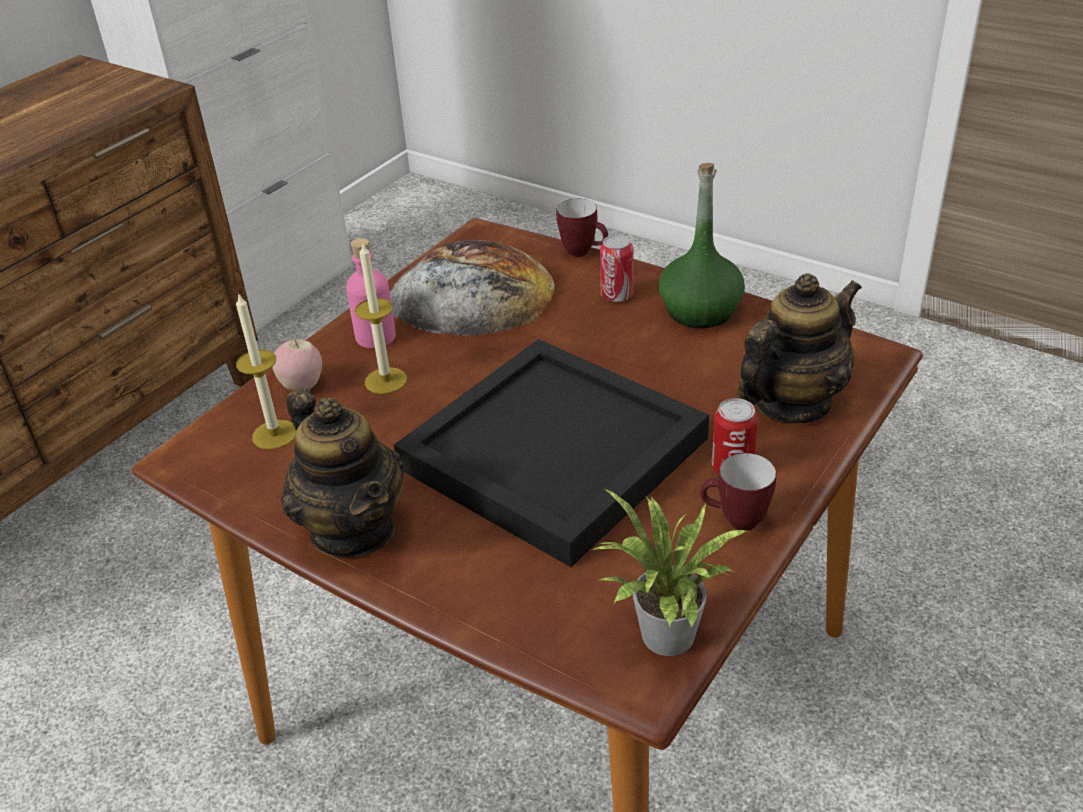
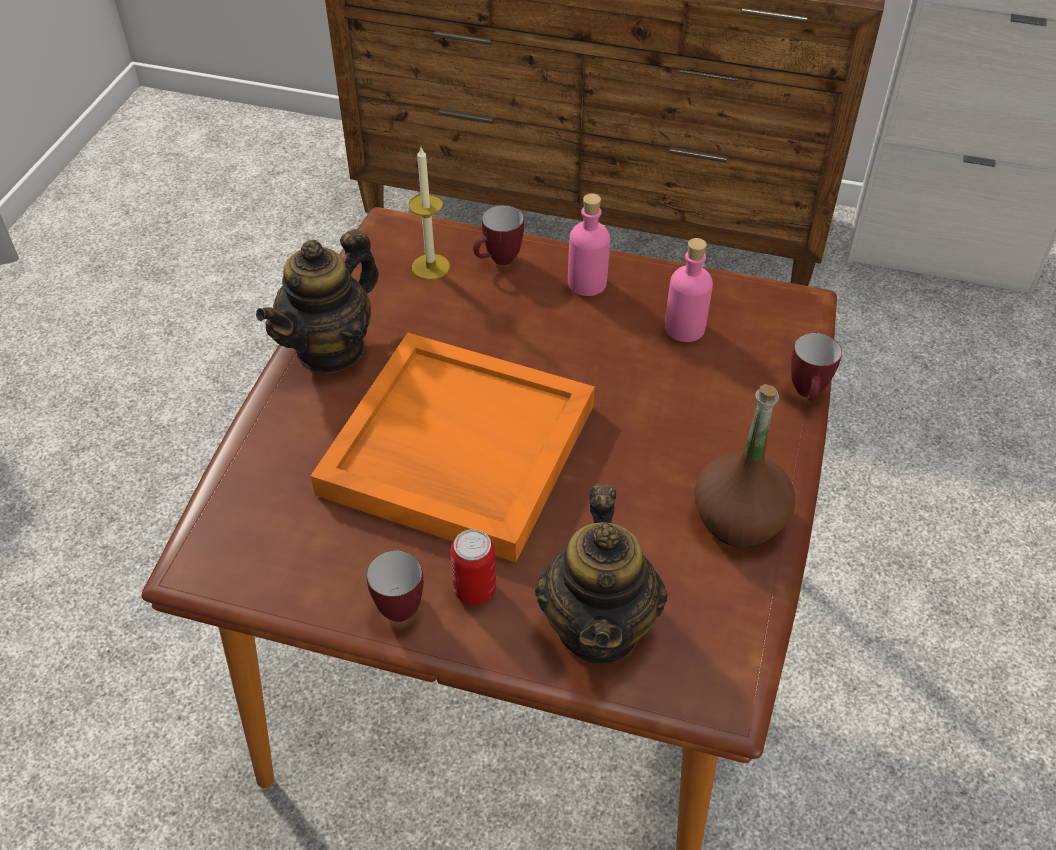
camera: 70 degrees right, 10 degrees up
apple [272,339,322,391] -> mug [473,205,524,265]
candle [355,244,407,394] -> none
bread [390,240,555,336] -> pink bottle [665,238,713,342]
black tray [394,339,709,567] -> orange tray [311,333,595,563]
potted plant [592,489,750,656] -> none
can [600,234,634,302] -> none
green bottle [659,163,745,328] -> brown bottle [694,384,796,547]
teapot [737,273,862,423] -> teapot turned 60 degrees clockwise [535,484,668,664]

